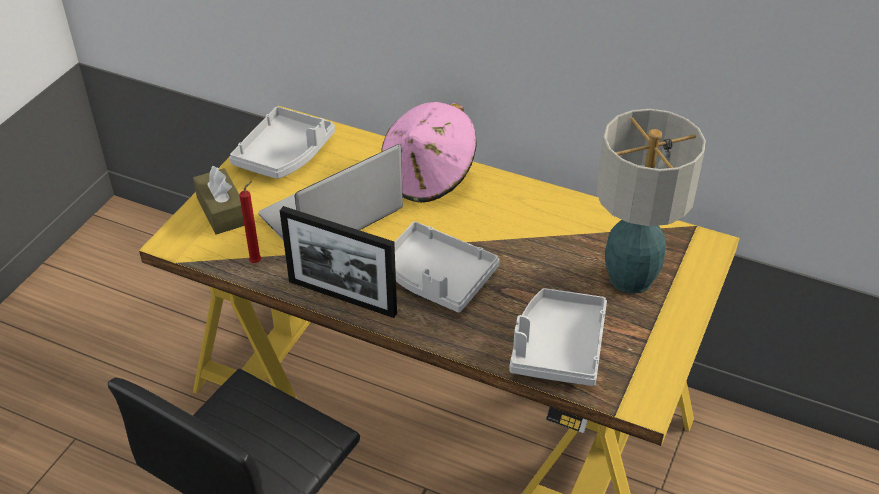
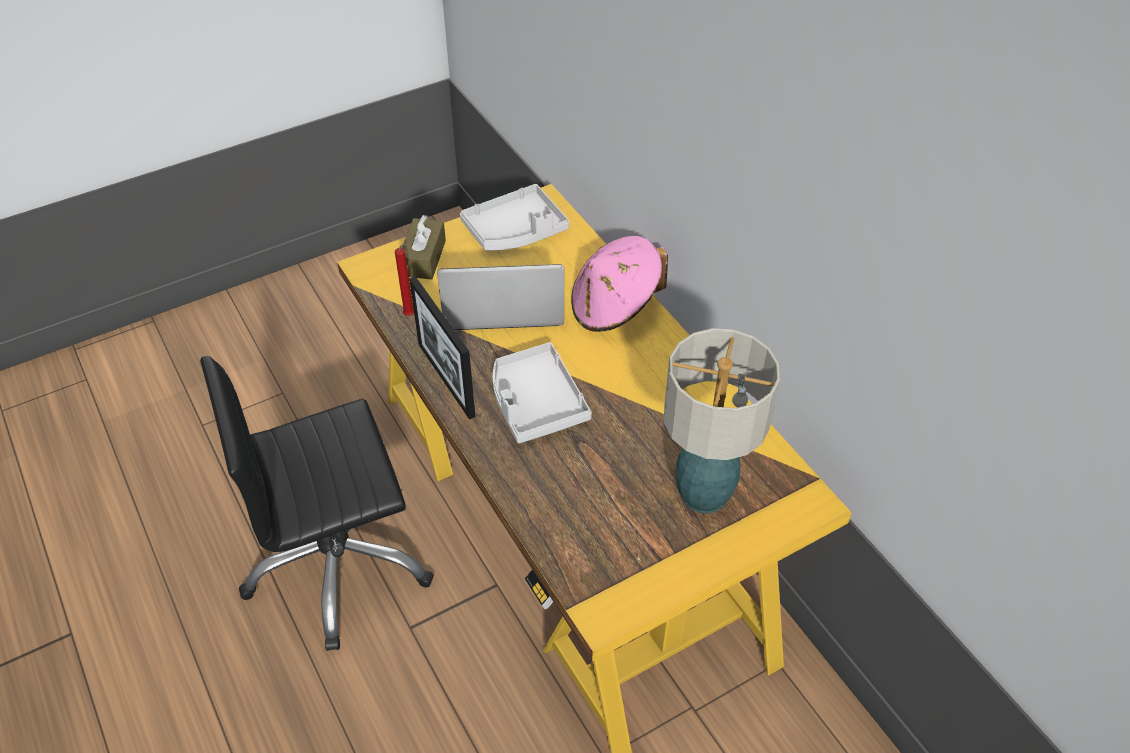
camera: 35 degrees right, 5 degrees up
grey tray [510,288,607,386] -> none

